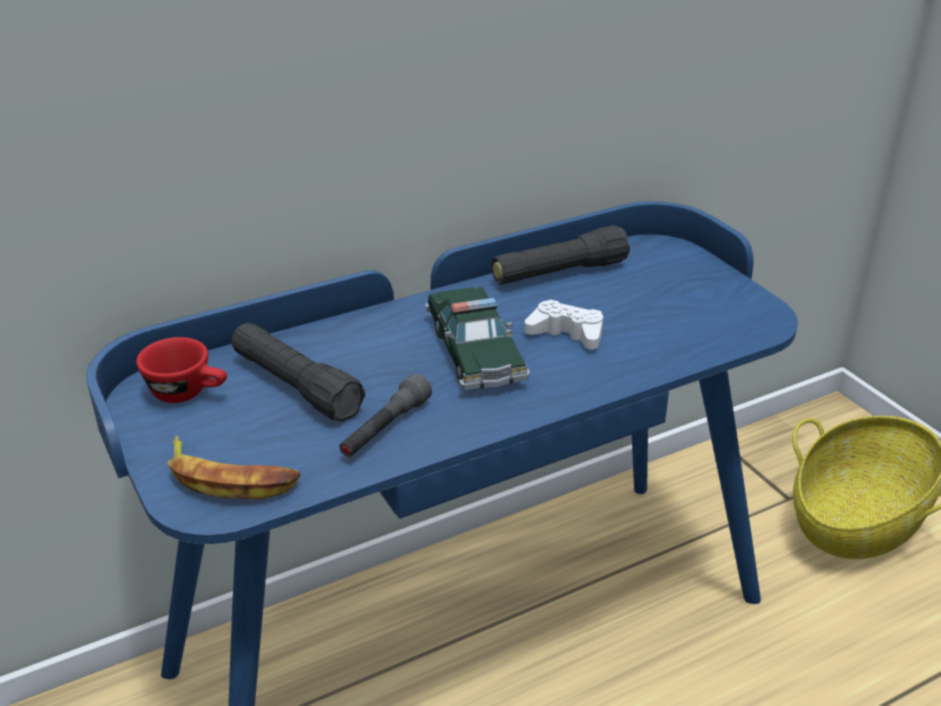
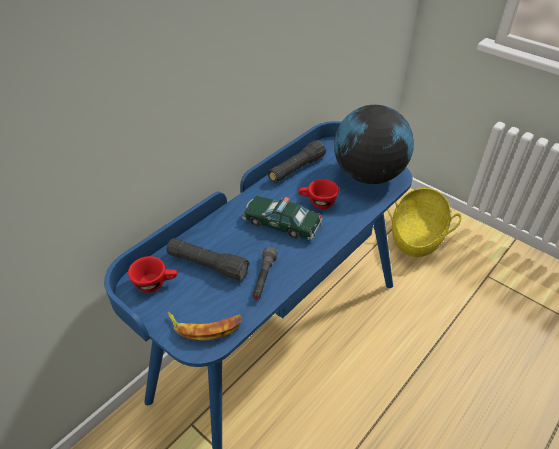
camera: 20 degrees left, 10 degrees up
toy car [425,287,530,390] -> toy car turned 150 degrees clockwise [242,196,323,241]
white game controller [524,299,603,349] -> red cup [298,179,339,209]
none -> globe [334,105,414,184]

